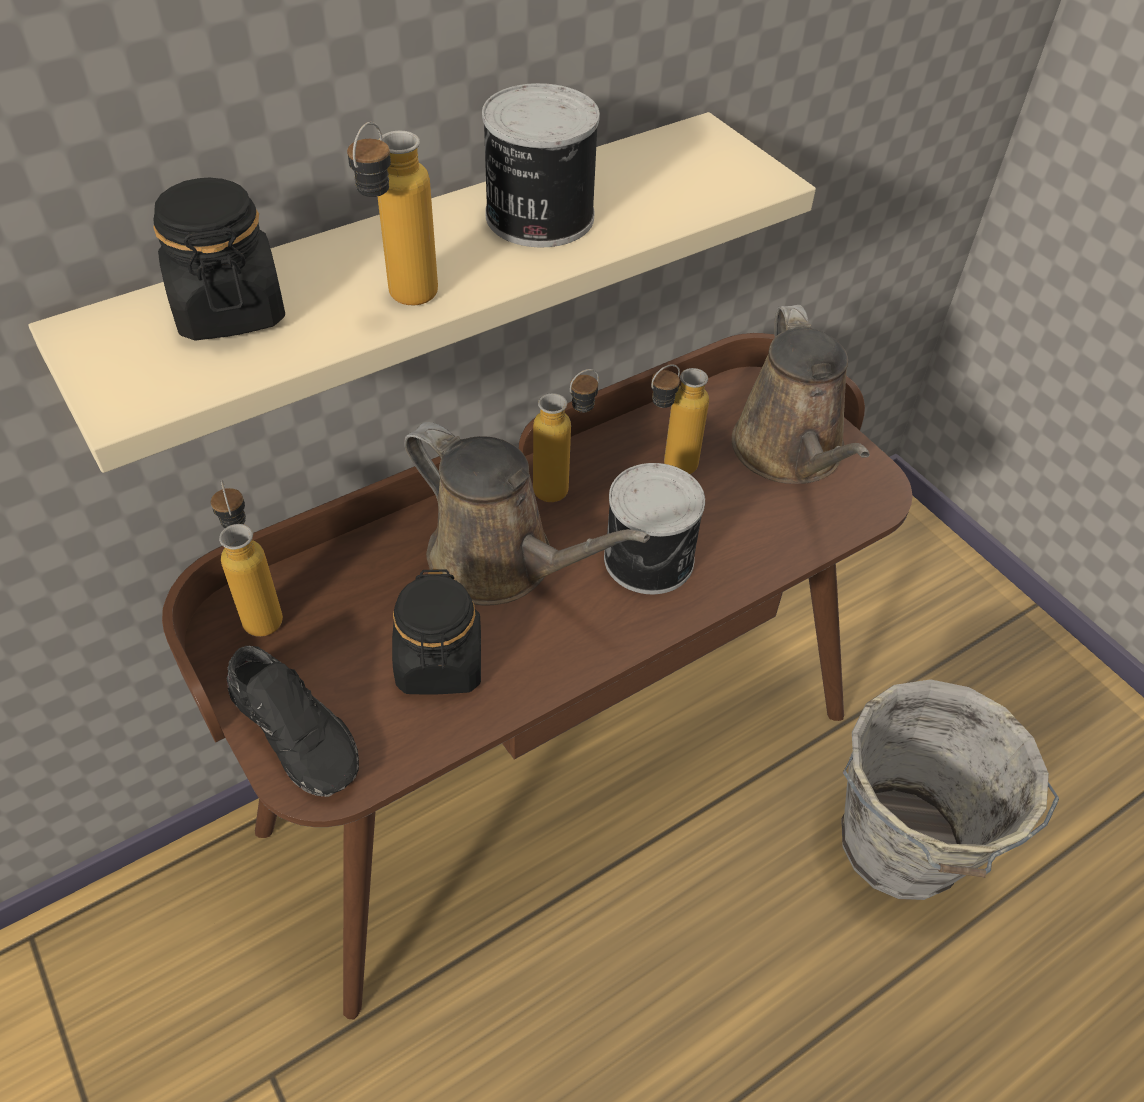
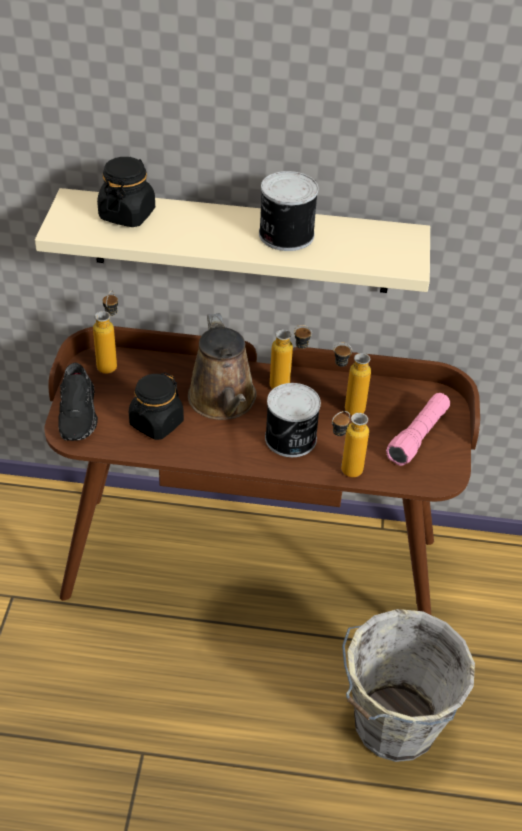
camera: 40 degrees right, 5 degrees down
bottle [347,122,438,306] -> bottle moved to [332,411,369,477]
brown watering can [731,305,870,484] -> pink flashlight [386,393,450,466]

